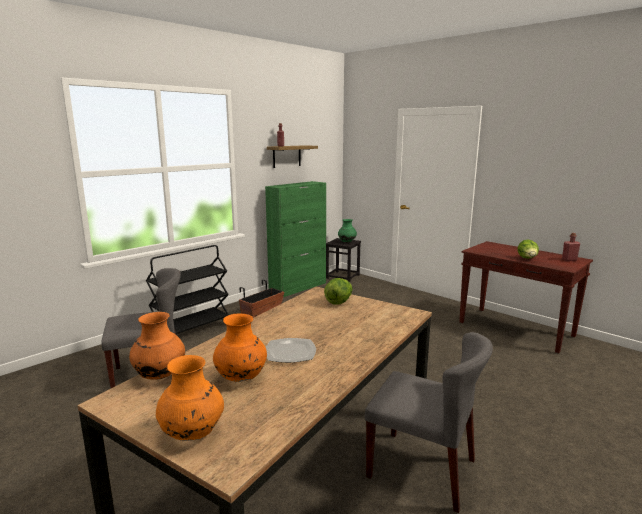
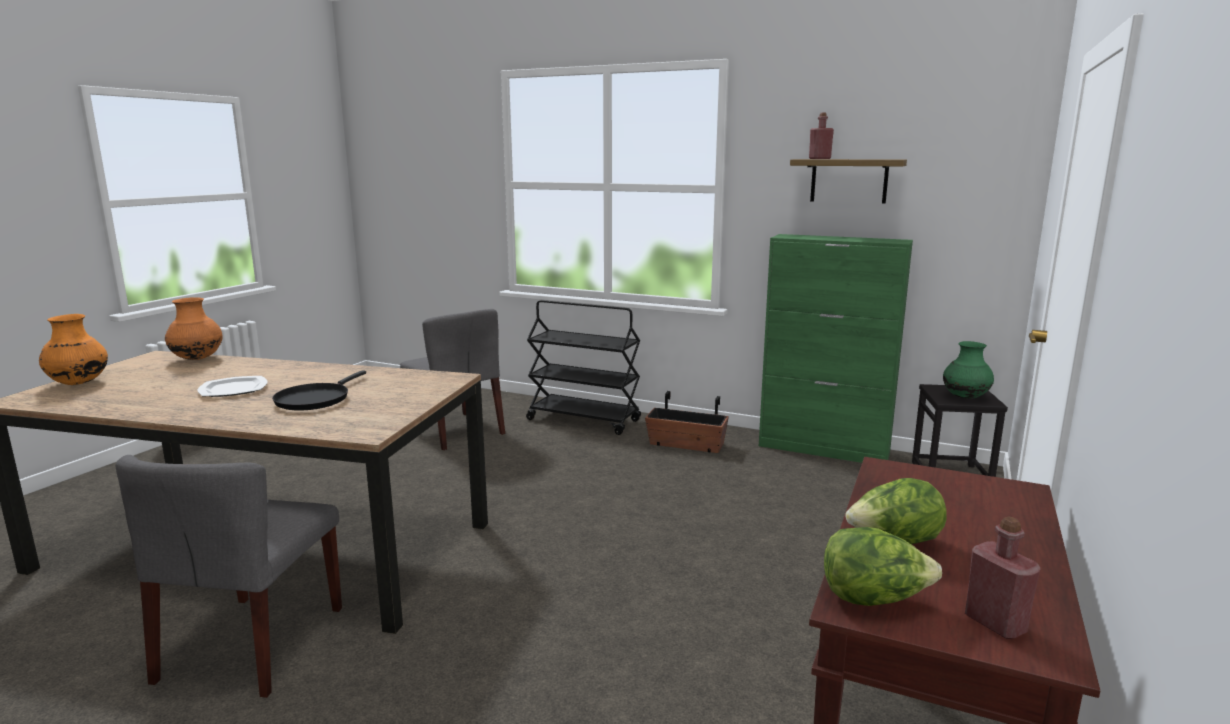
camera: 70 degrees right, 0 degrees up
orange vase [213,314,267,382] -> none
lettuce [324,278,353,305] -> lettuce moved to [824,527,942,606]
none -> black frying pan [272,370,366,411]

